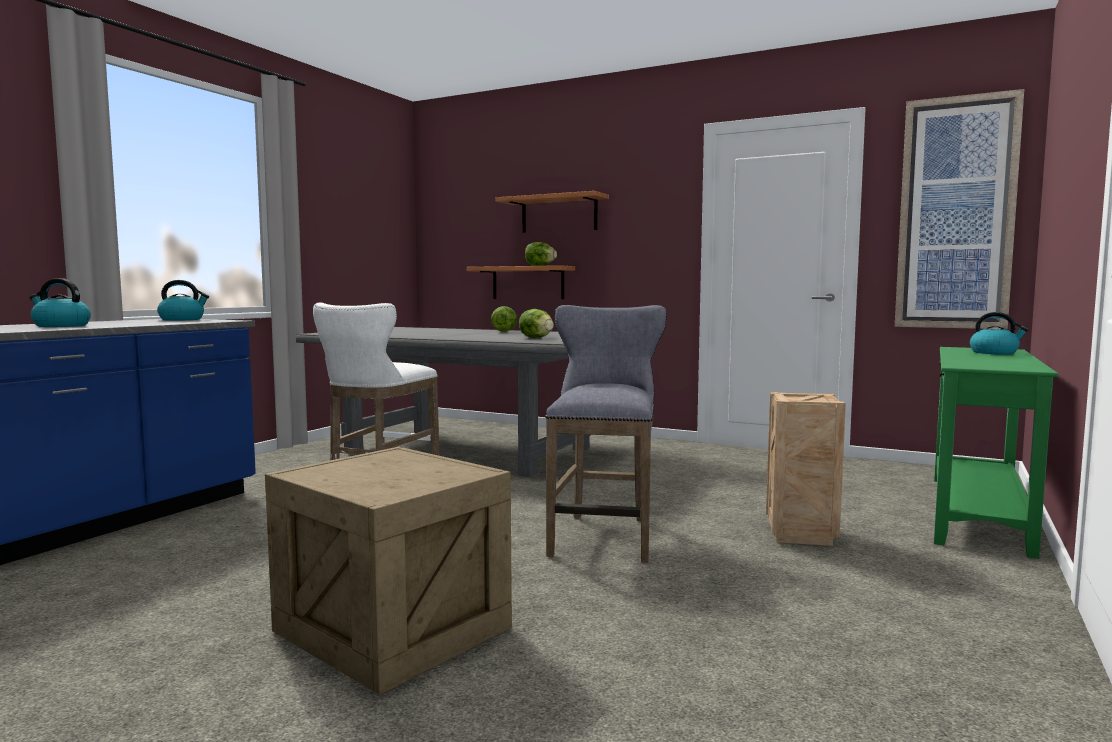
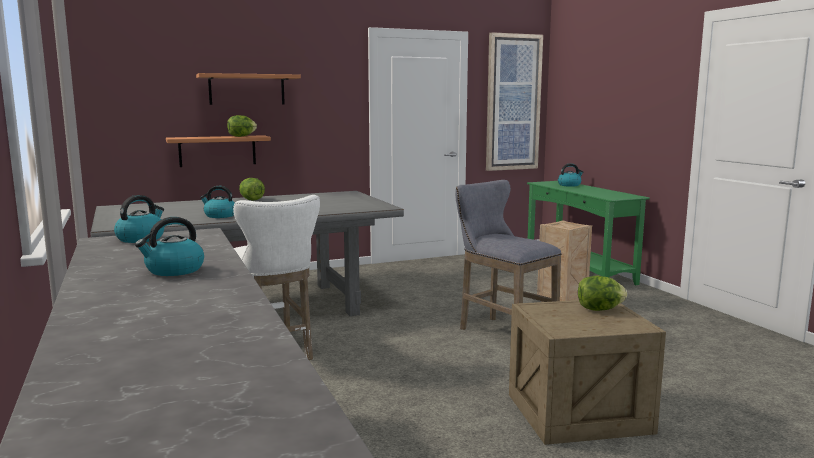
camera: 50 degrees left, 5 degrees up
lettuce [519,309,554,338] -> lettuce moved to [578,276,627,311]
none -> kettle [200,186,235,218]

